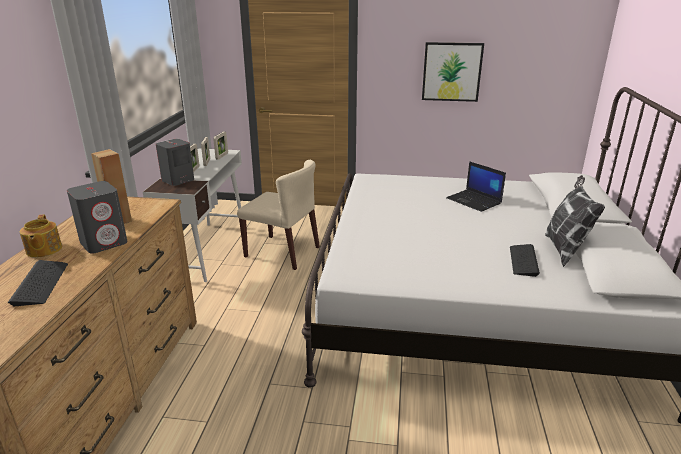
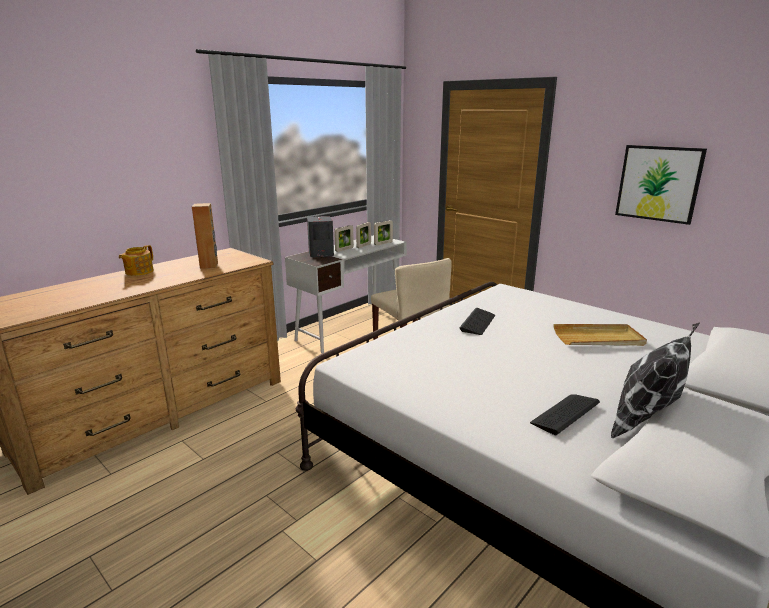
camera: 35 degrees right, 5 degrees down
keyboard [8,260,68,306] -> keyboard moved to [459,308,495,335]
grey speaker [67,181,127,254] -> none
laptop [446,161,506,212] -> beige tray [553,324,647,346]

